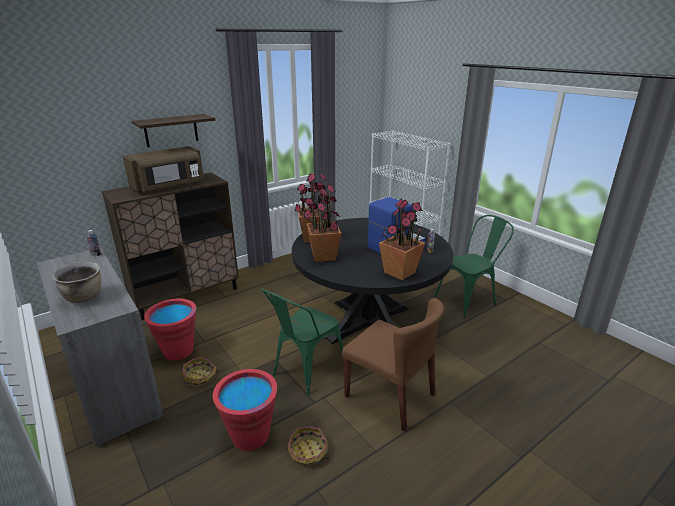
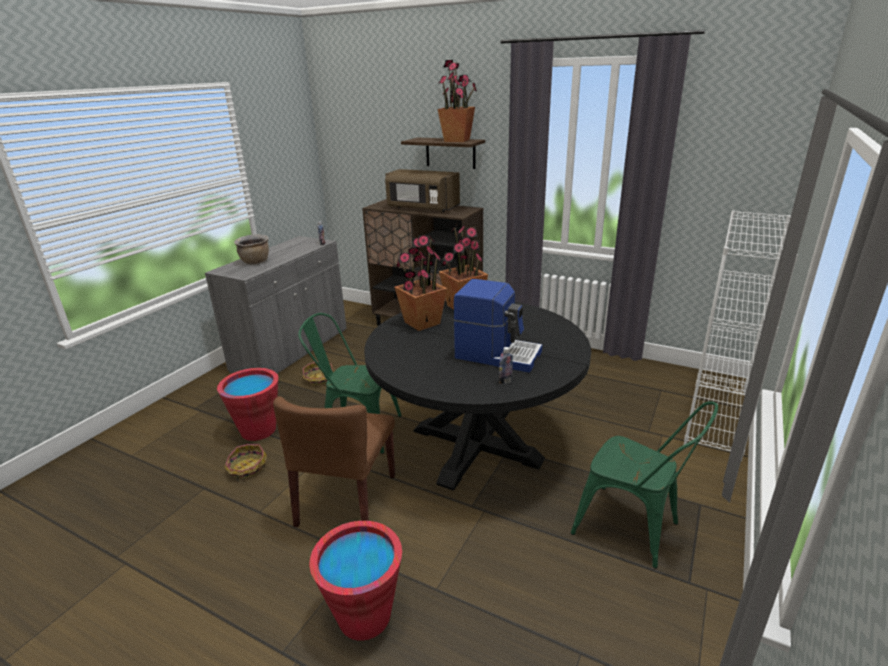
camera: 65 degrees right, 0 degrees up
red bucket [144,298,196,361] -> red bucket moved to [309,521,402,641]
potted plant [379,198,425,280] -> potted plant moved to [438,60,477,142]

